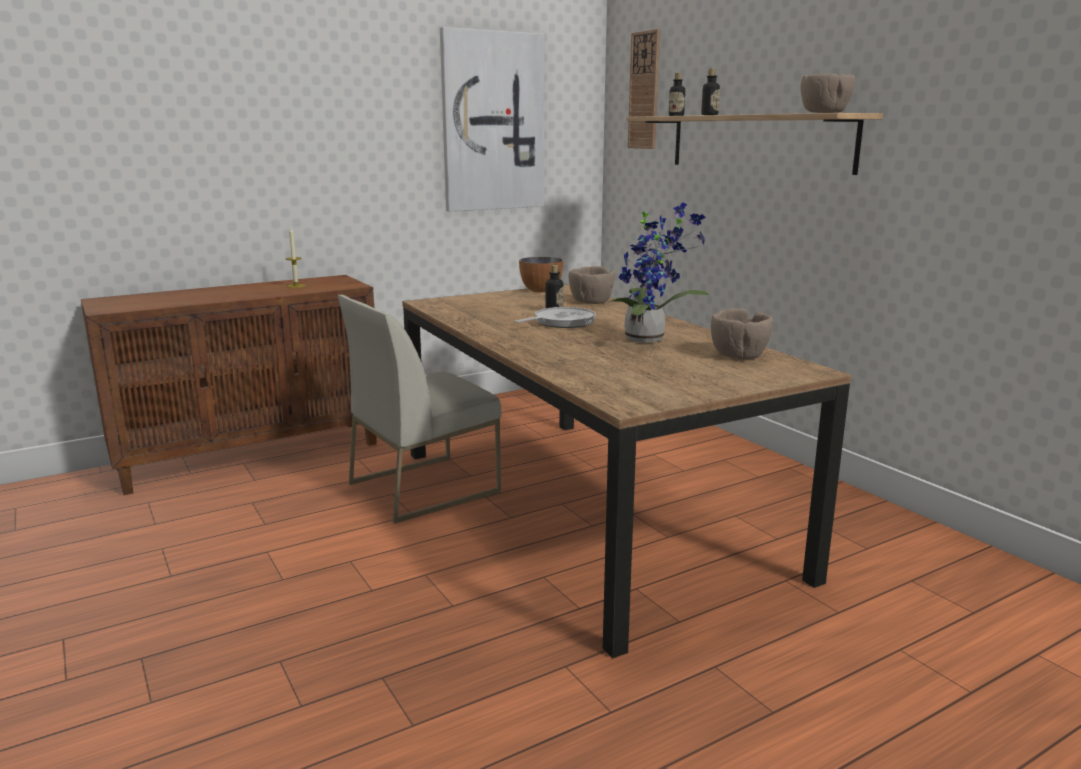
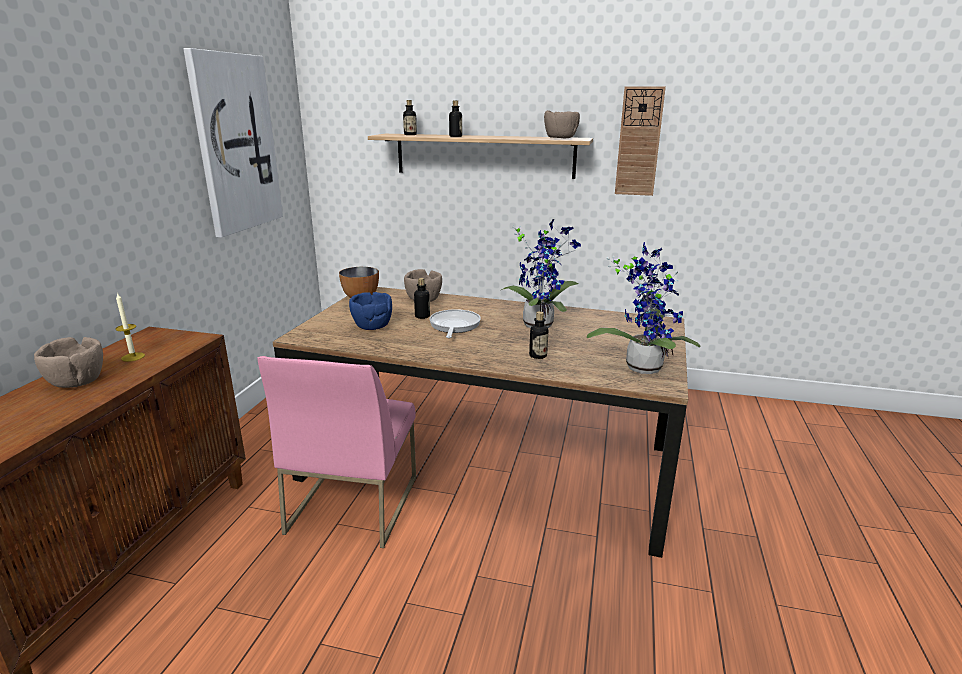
camera: 45 degrees left, 5 degrees up
white chair [338,295,501,524] -> pink chair [258,356,416,548]
wall clock [628,29,660,149] -> wall clock moved to [615,86,666,196]
brown bowl [711,308,773,359] -> brown bowl moved to [34,337,103,388]
none -> blue bowl [349,292,392,330]
none -> bottle [529,311,548,359]
none -> potted plant [587,242,701,374]

